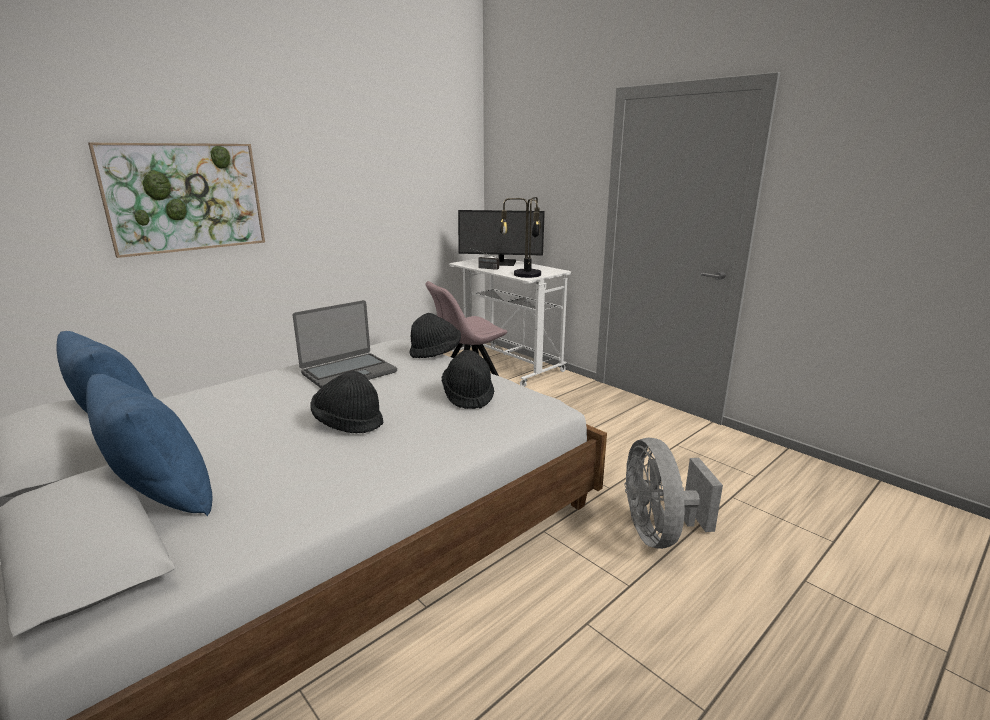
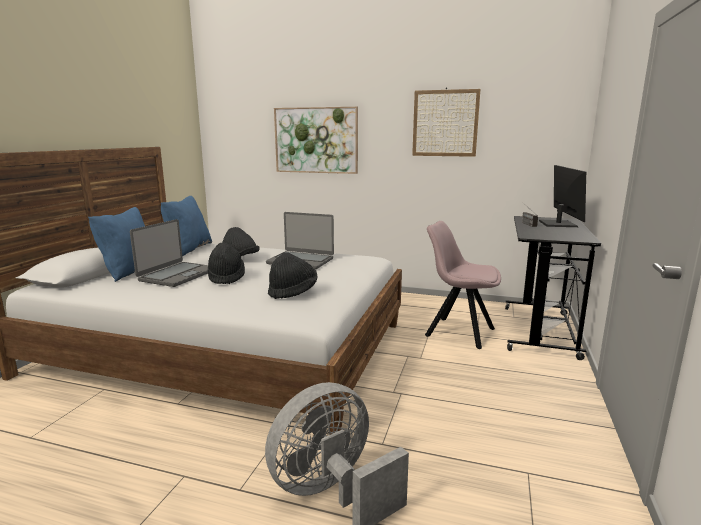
camera: 60 degrees right, 5 degrees down
black hat [409,313,461,358] -> black hat moved to [223,227,259,256]
white desk [449,256,571,387] -> black desk [505,216,601,360]
monitor [458,210,545,266] -> monitor turned 150 degrees counterclockwise [539,165,586,227]
table lamp [500,197,541,278] -> none
none -> laptop [130,219,208,287]
none -> picture [412,87,481,157]

